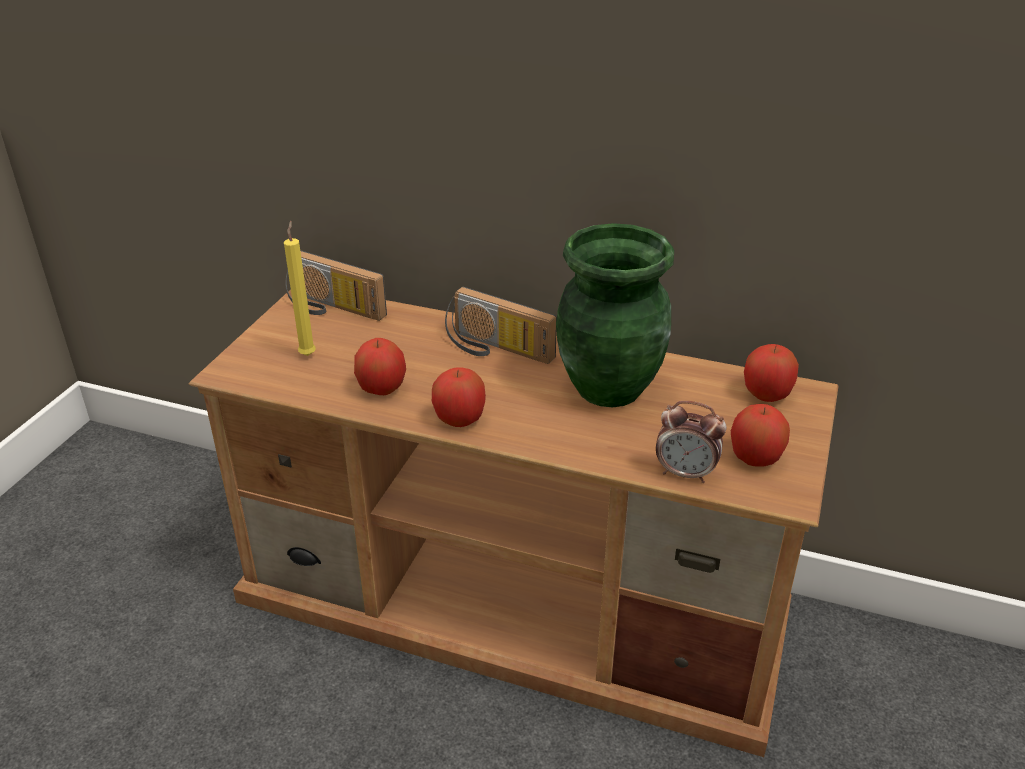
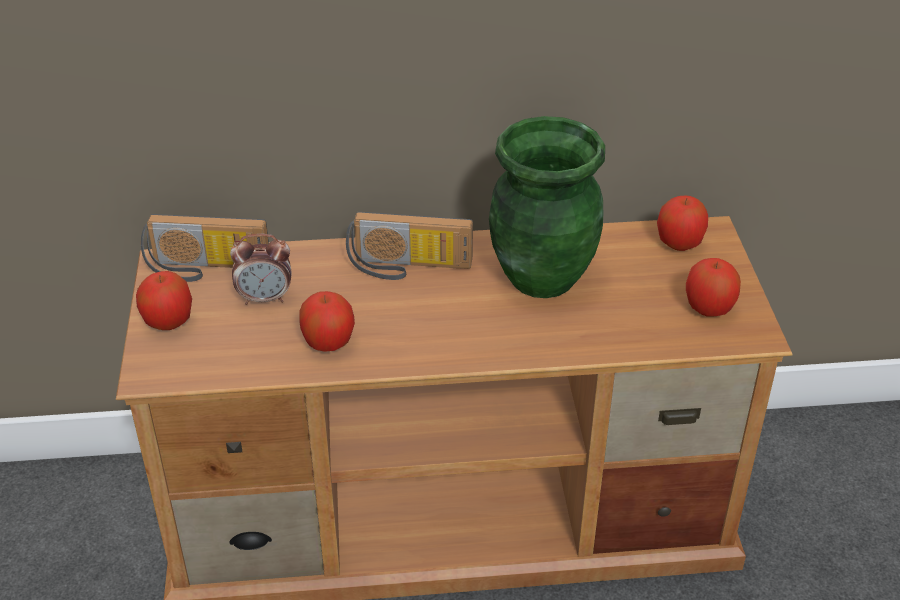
camera: 25 degrees left, 5 degrees up
yellow candle [284,221,316,356] -> none
apple [432,367,486,427] -> apple moved to [136,271,192,330]
alarm clock [656,401,727,483] -> alarm clock moved to [230,234,291,305]

